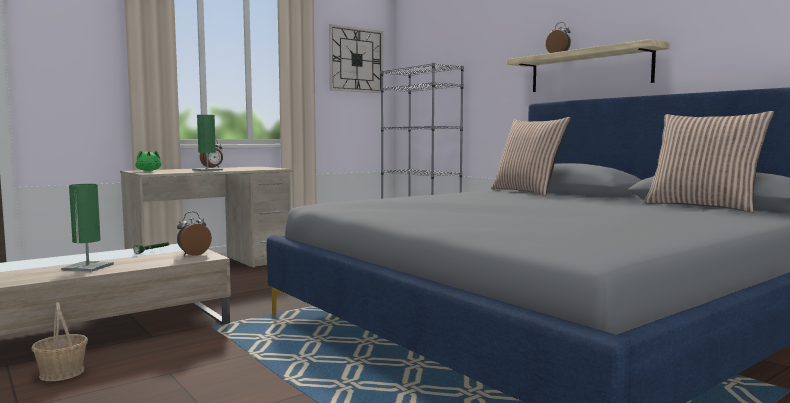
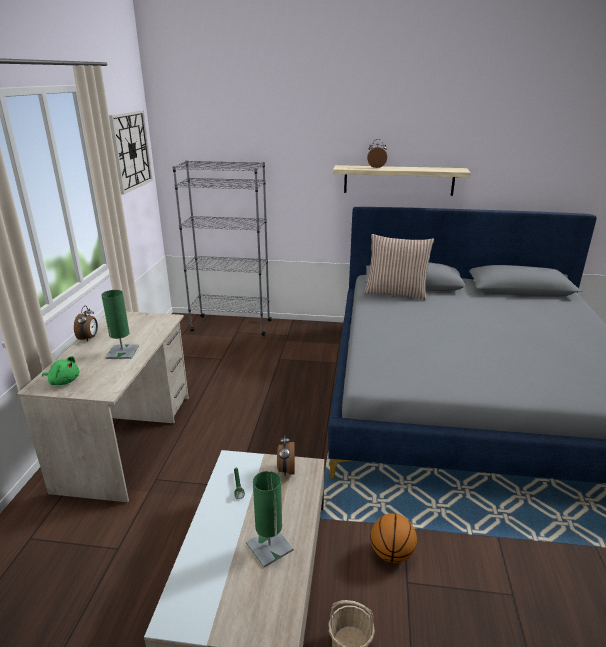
camera: 45 degrees left, 20 degrees up
pillow [644,111,774,213] -> none
none -> basketball [371,513,417,563]

